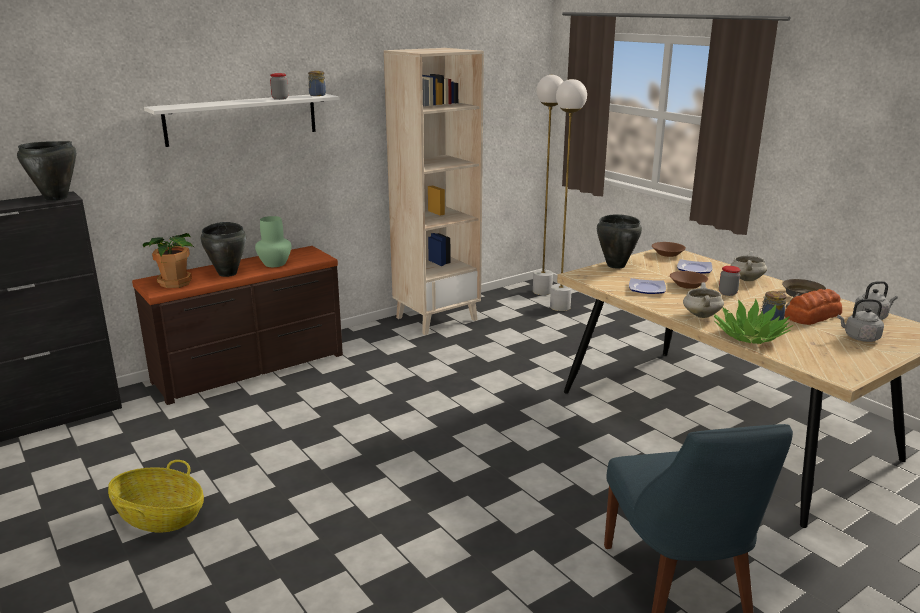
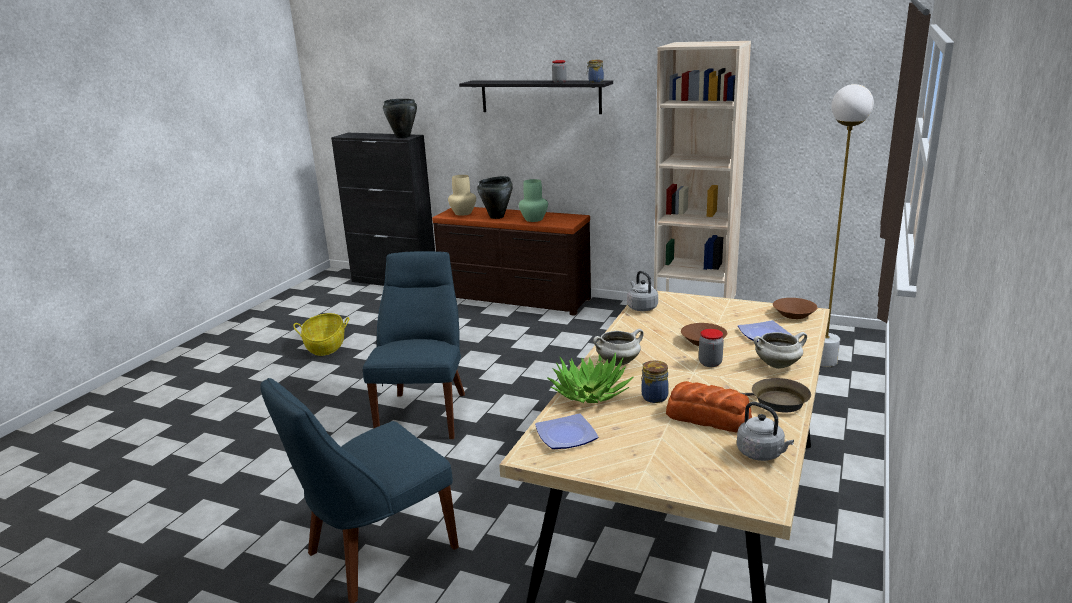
camera: 60 degrees right, 0 degrees up
potted plant [143,233,194,288] -> beige vase [448,175,476,216]
white shelf [144,94,339,147] -> black shelf [459,81,613,114]
white floor lamp [533,75,564,295] -> none
black cooking pot [597,214,642,268] -> none
plate [629,278,666,294] -> plate moved to [535,413,599,449]
grey kettle [837,299,884,342] -> grey kettle moved to [627,271,658,311]
none -> blue chair [363,251,465,439]

